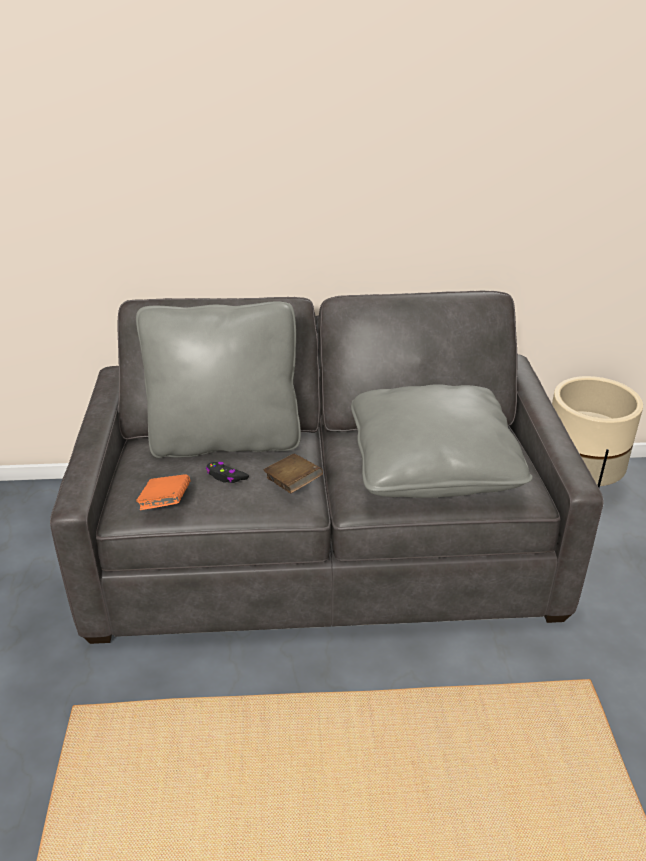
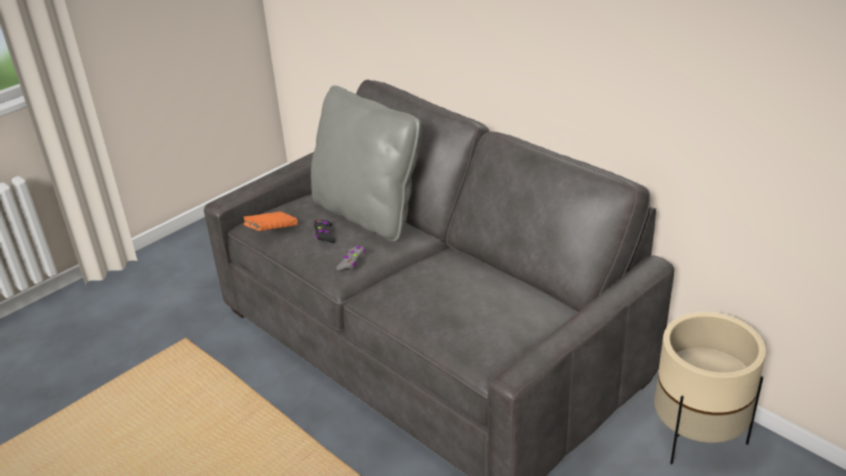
camera: 50 degrees right, 0 degrees up
brown book [263,454,323,494] -> grey game controller [336,246,365,271]
grey pillow [351,384,533,498] -> none

